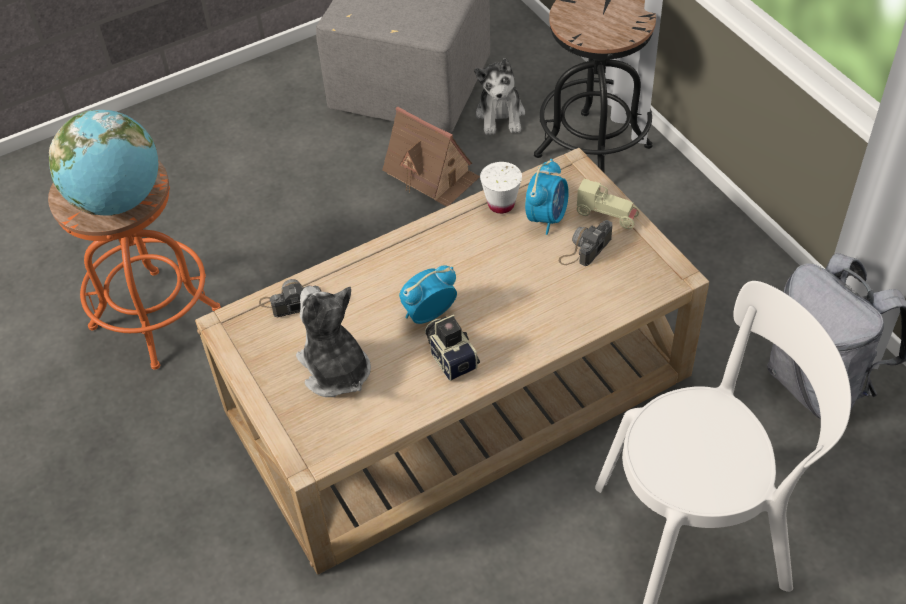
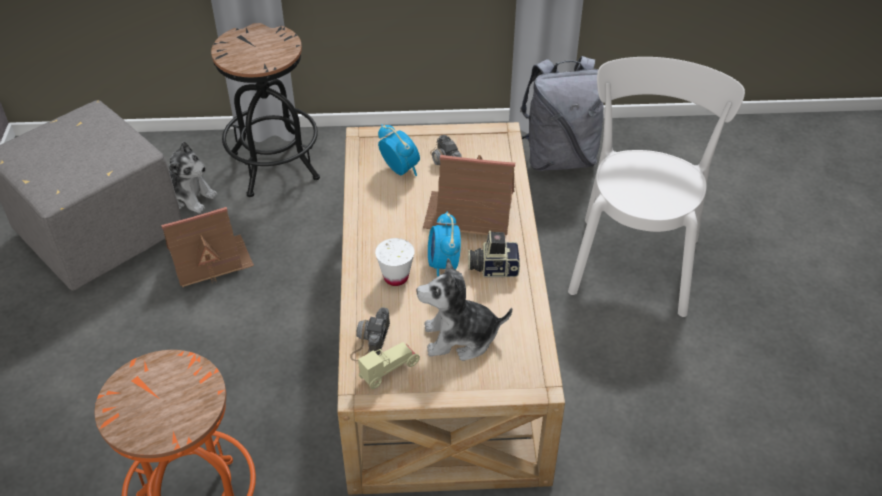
camera: 65 degrees left, 5 degrees down
globe [49,110,158,216] -> none
white cup [480,162,522,214] -> white cup moved to [375,238,415,286]
beige toy car [577,179,640,229] -> beige toy car moved to [358,342,420,389]
none -> toy house [423,155,515,235]

